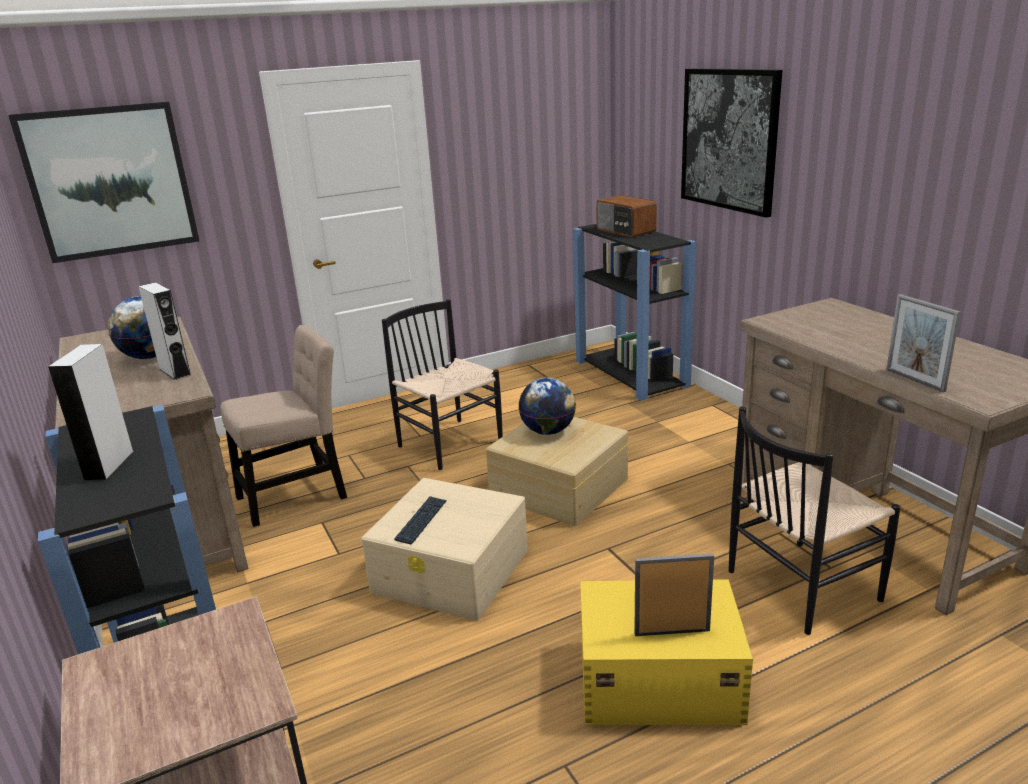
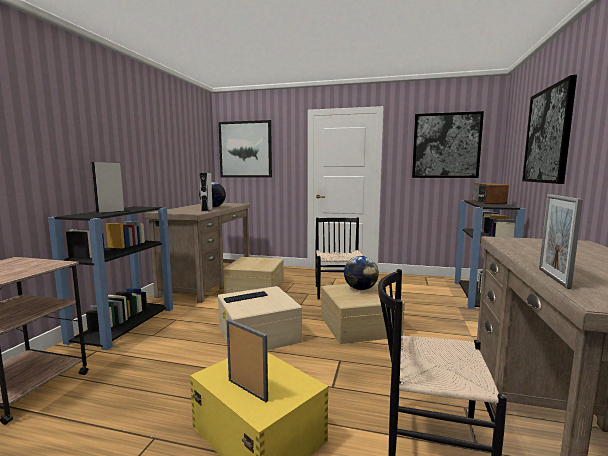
camera: 40 degrees right, 15 degrees down
beige chair [220,325,347,527] -> beige storage box [223,257,284,294]
none -> picture [412,111,484,178]

